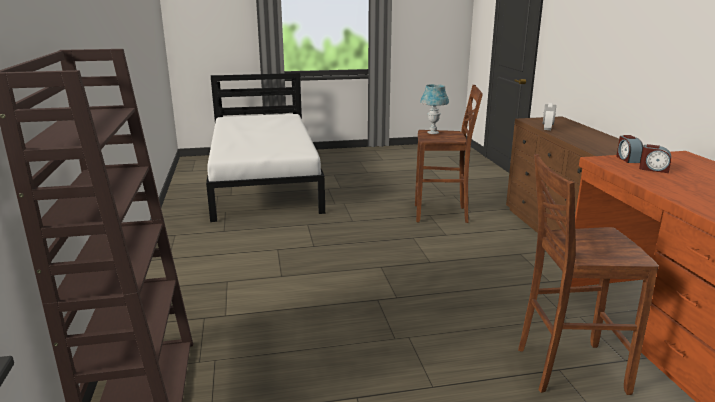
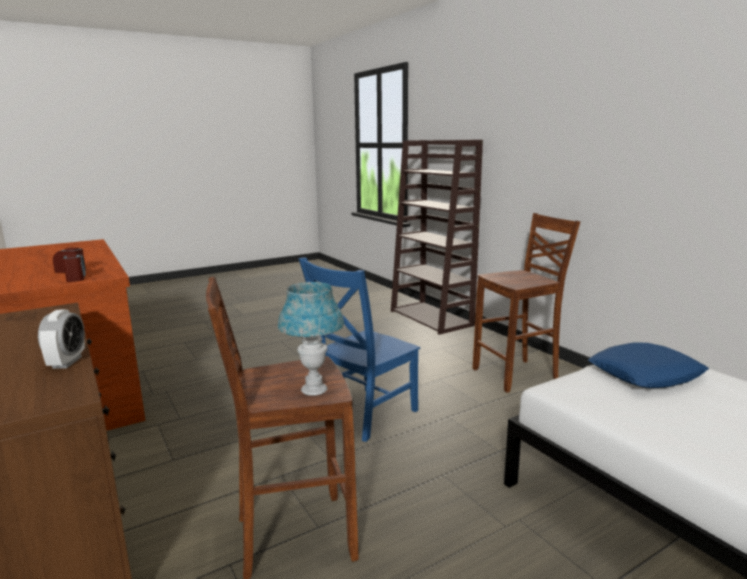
camera: 160 degrees right, 5 degrees down
brown stool [518,154,659,395] -> brown stool moved to [473,213,580,393]
none -> blue chair [298,257,420,442]
none -> blue pillow [588,343,709,388]

